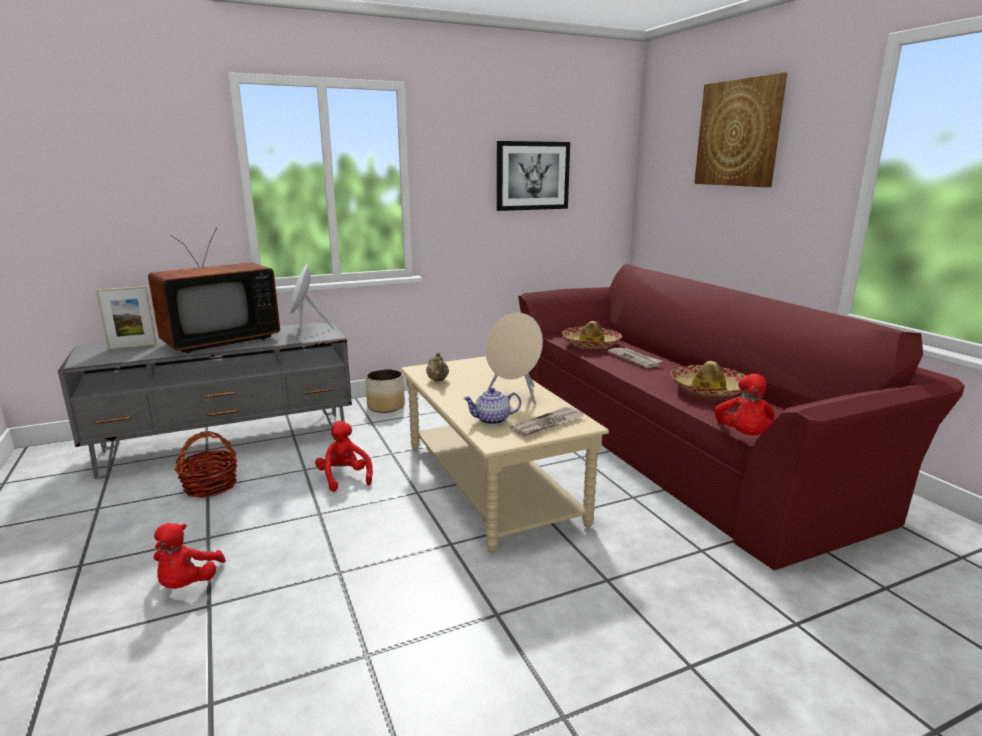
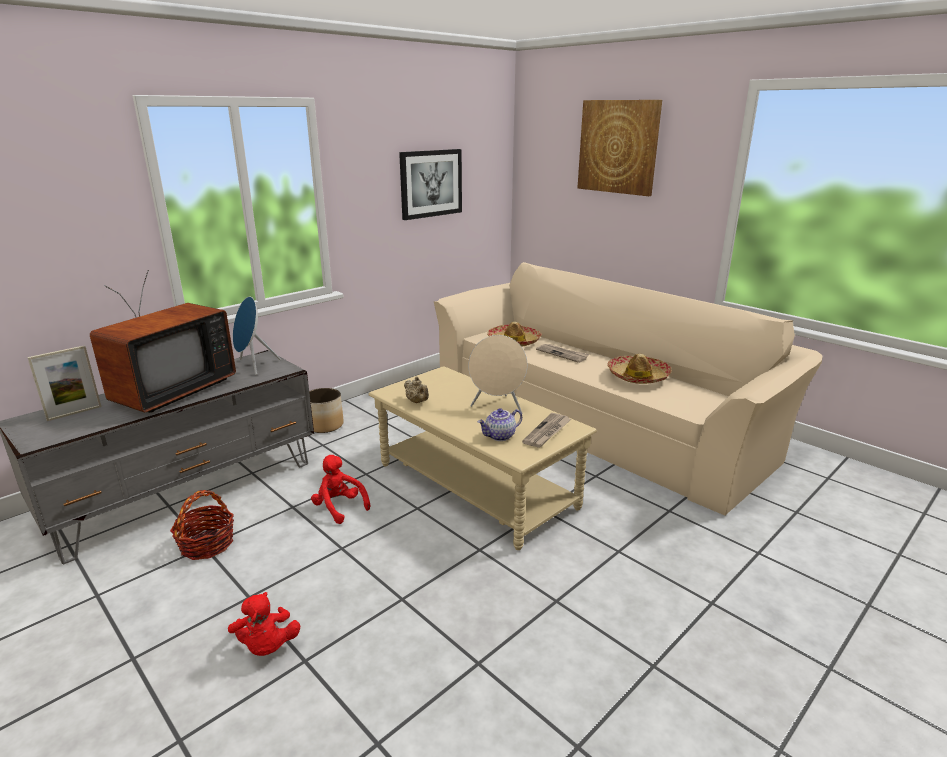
camera: 20 degrees left, 5 degrees up
white speaker [290,262,334,337] -> blue speaker [233,296,281,375]
red sofa [518,264,965,571] -> beige sofa [434,262,823,515]
red plush toy [714,374,778,435] -> none

